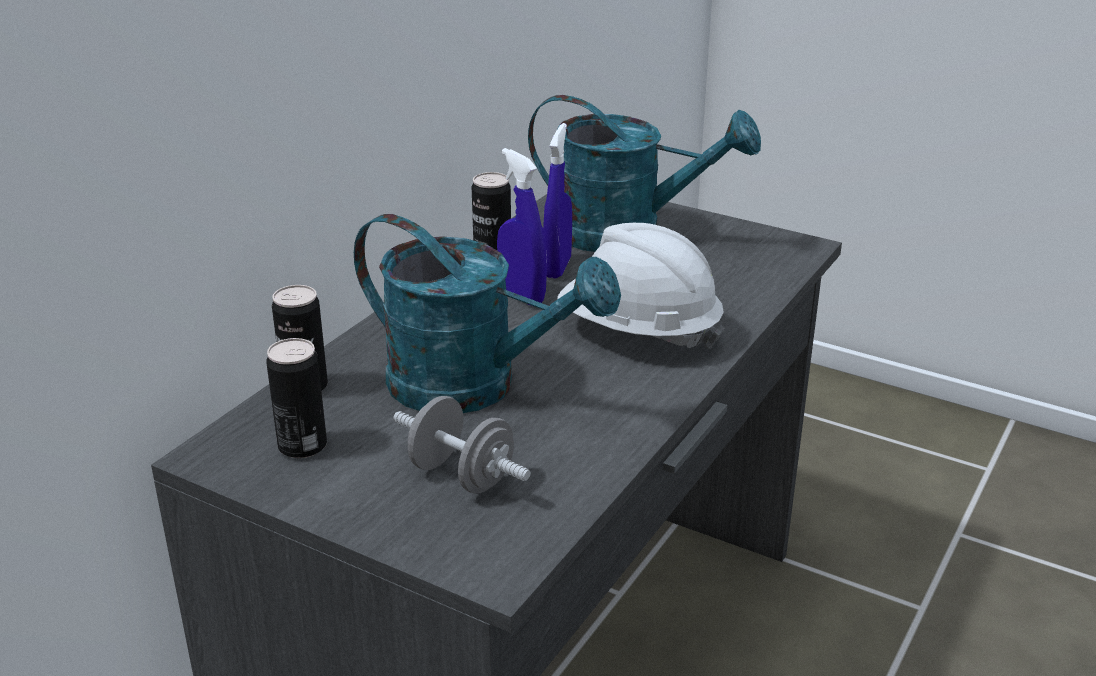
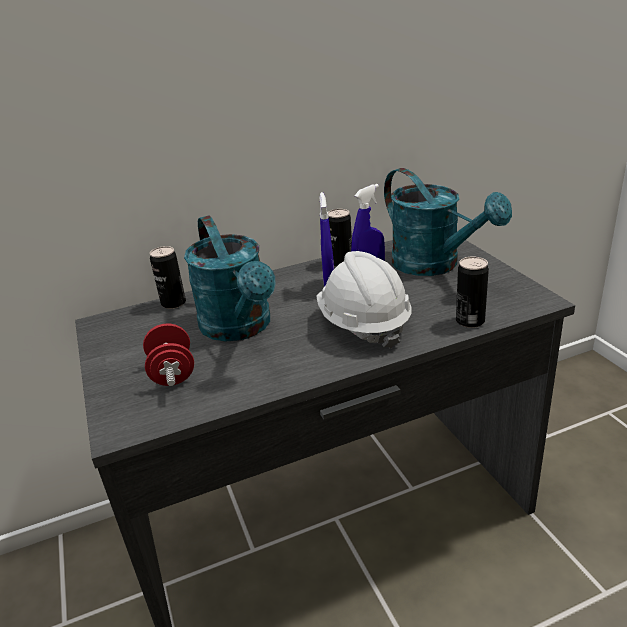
camera: 40 degrees right, 0 degrees up
can [266,338,327,458] -> can moved to [456,257,489,328]
grey dumbbell [393,396,531,494] -> red dumbbell [143,323,194,386]

